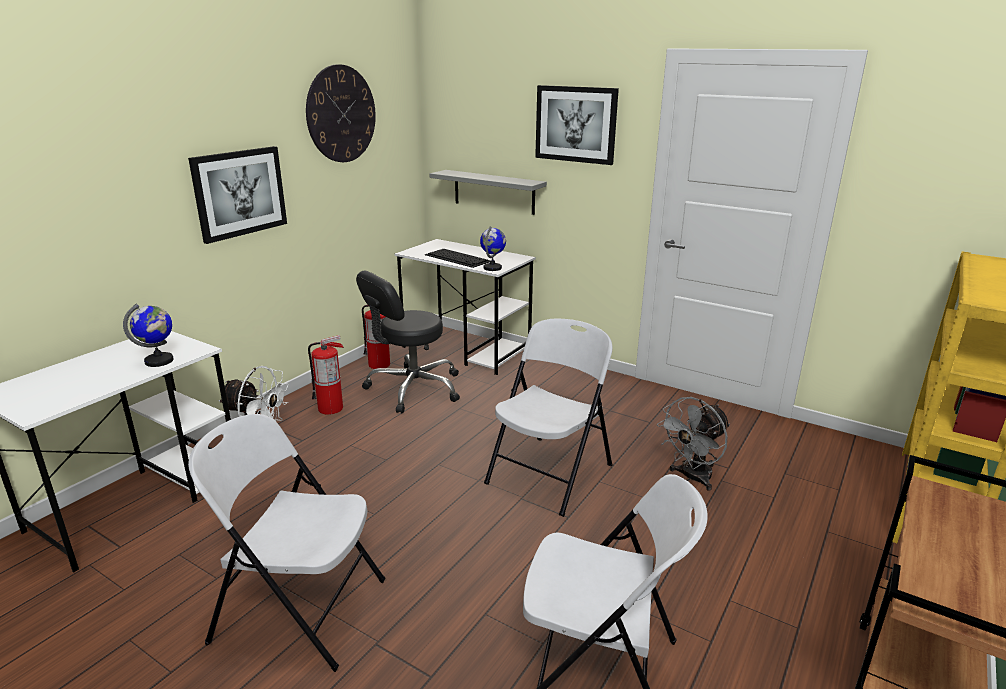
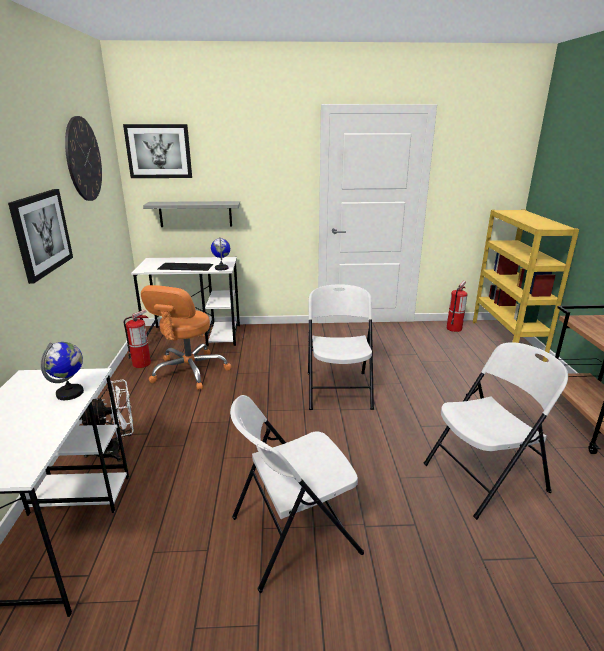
camera: 35 degrees left, 0 degrees up
fire extinguisher [308,335,344,415] -> fire extinguisher moved to [447,281,468,332]
black office chair [356,270,460,413] -> orange office chair [141,285,232,390]
picture [535,85,619,165] -> picture moved to [123,124,192,178]
grey fan [657,397,730,491] -> none

